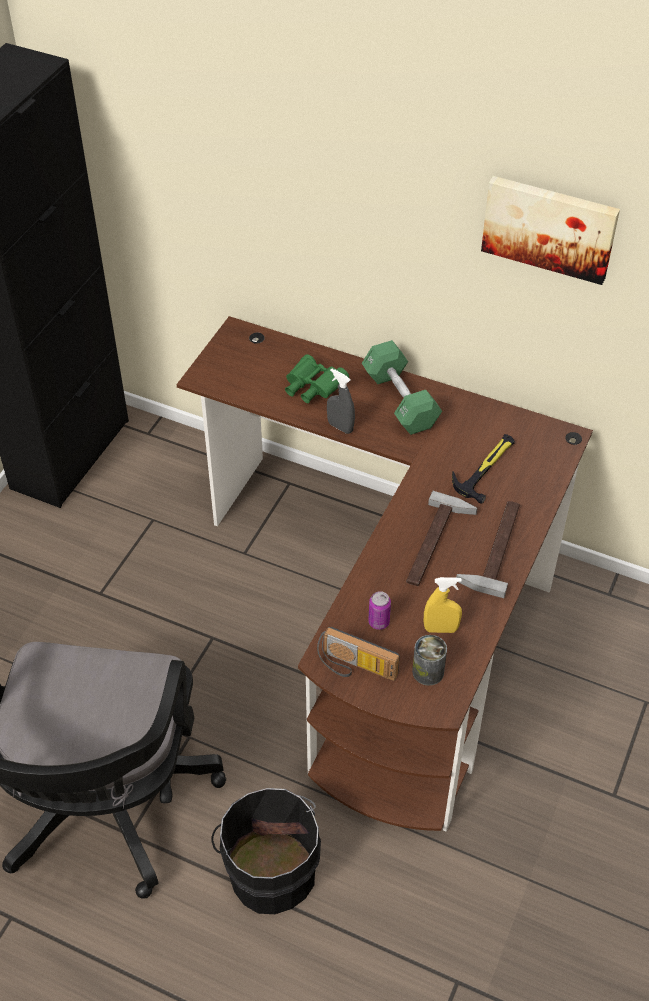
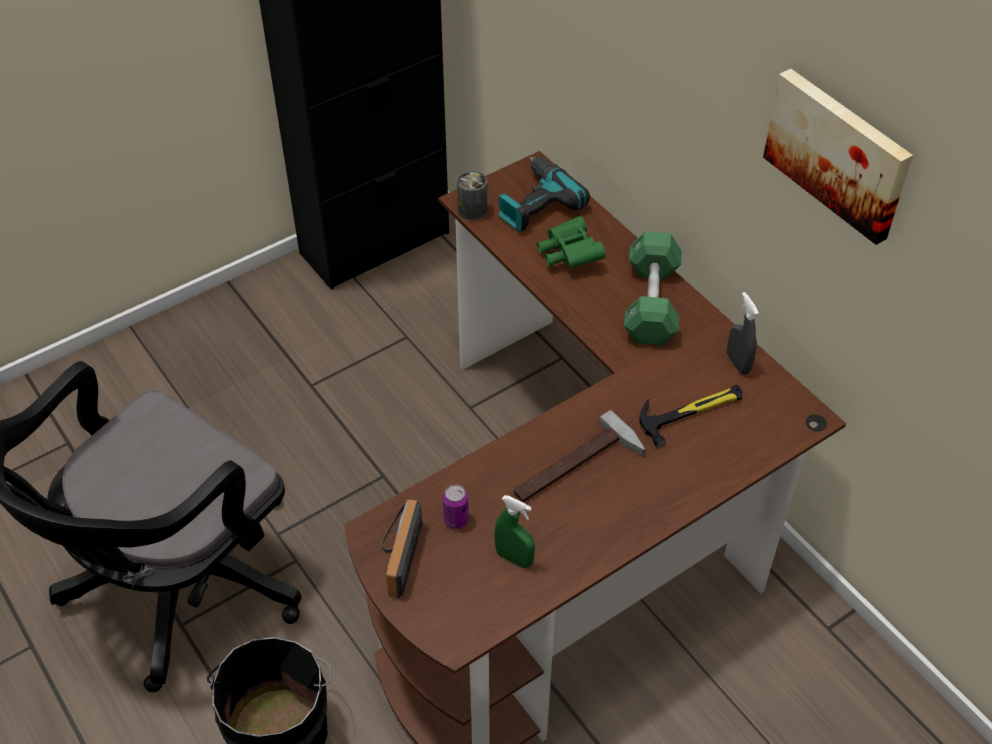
camera: 30 degrees right, 0 degrees up
radio [317,627,400,681] -> radio turned 45 degrees clockwise [382,499,422,598]
grey spray bottle [327,368,355,434] -> grey spray bottle moved to [727,292,759,375]
can [412,635,447,686] -> can moved to [457,171,487,221]
yellow spray bottle [424,577,462,633] -> green spray bottle [494,495,535,568]
hammer [456,501,520,598] -> none
none -> power drill [498,156,590,232]

